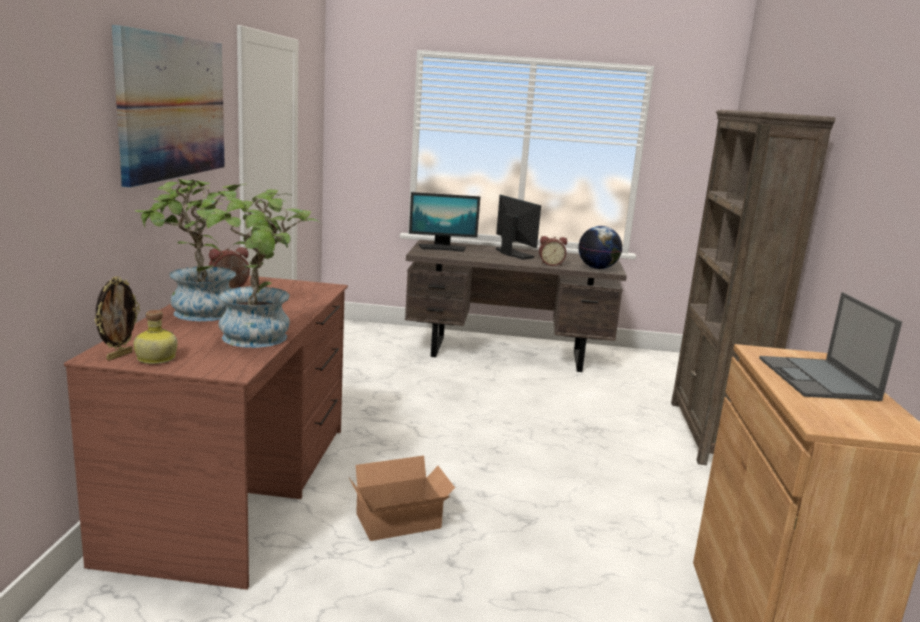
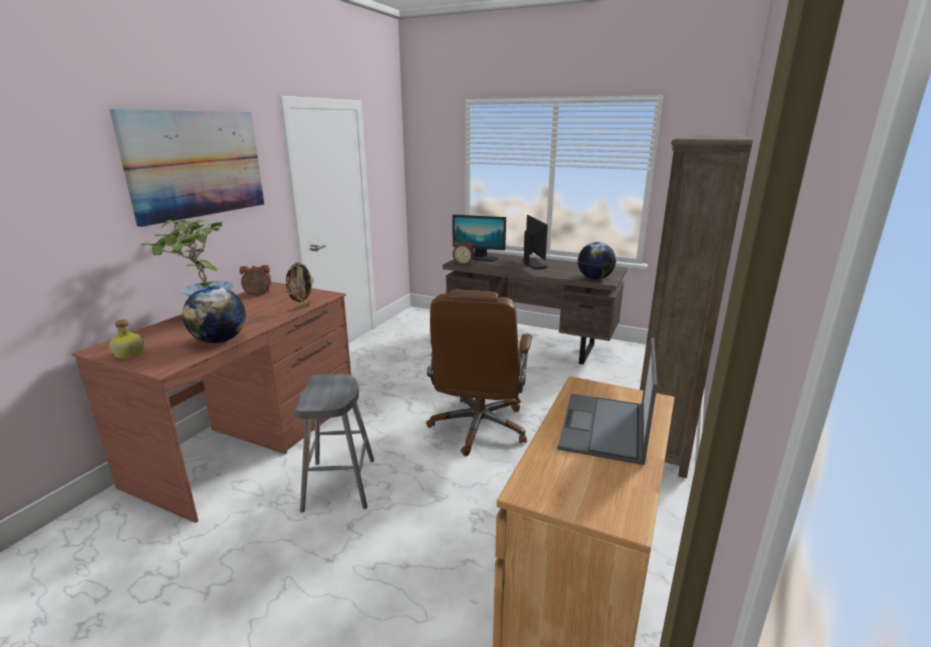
camera: 20 degrees right, 5 degrees up
picture frame [95,276,140,361] -> picture frame moved to [285,262,314,310]
potted plant [203,189,319,348] -> globe [182,286,246,343]
cardboard box [349,456,455,541] -> grey stool [294,374,375,513]
alarm clock [539,236,567,266] -> alarm clock moved to [453,241,474,265]
none -> brown office chair [426,290,532,456]

